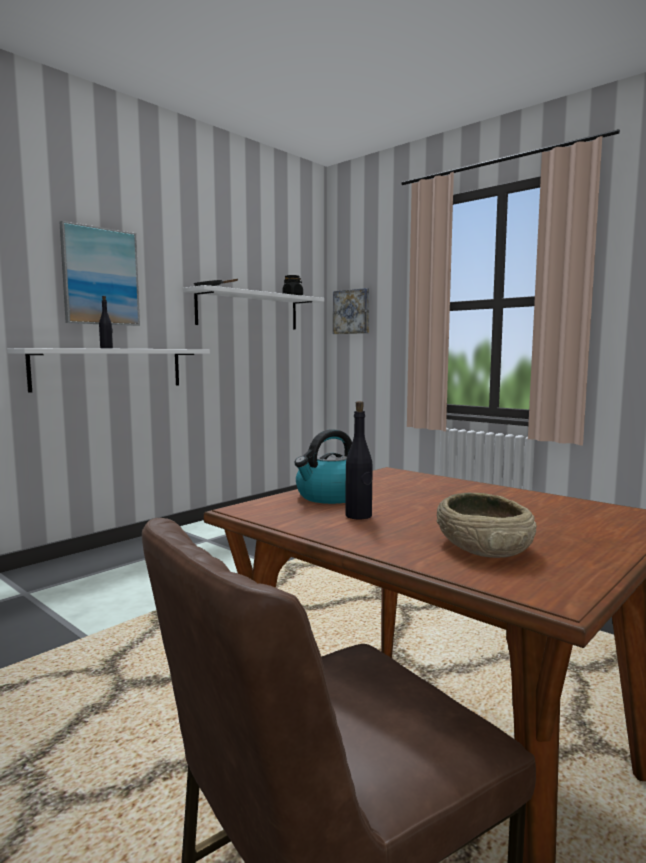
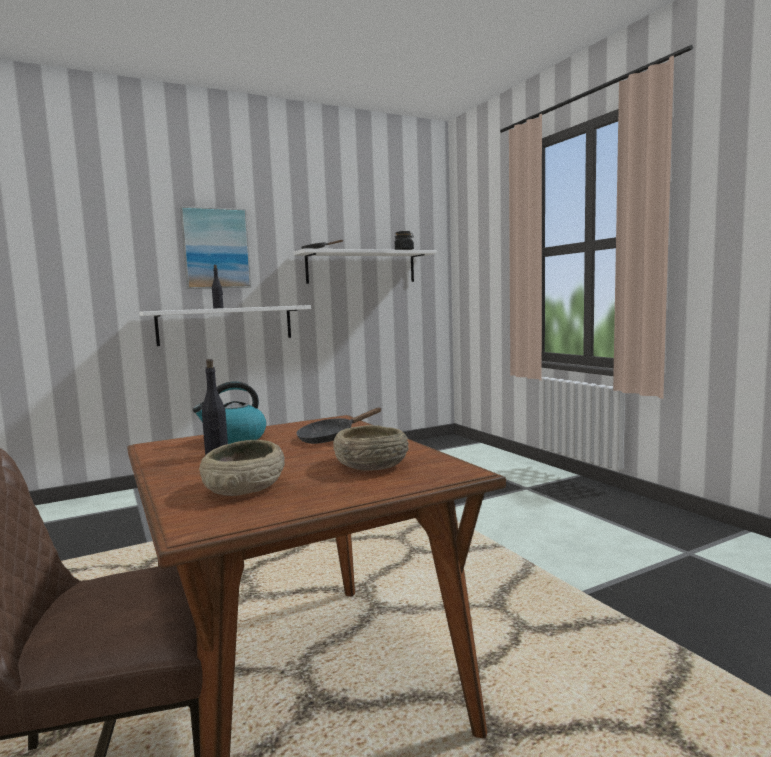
camera: 20 degrees right, 0 degrees up
picture [333,288,369,334] -> none
none -> black frying pan [296,408,382,444]
none -> beige bowl [333,425,409,470]

